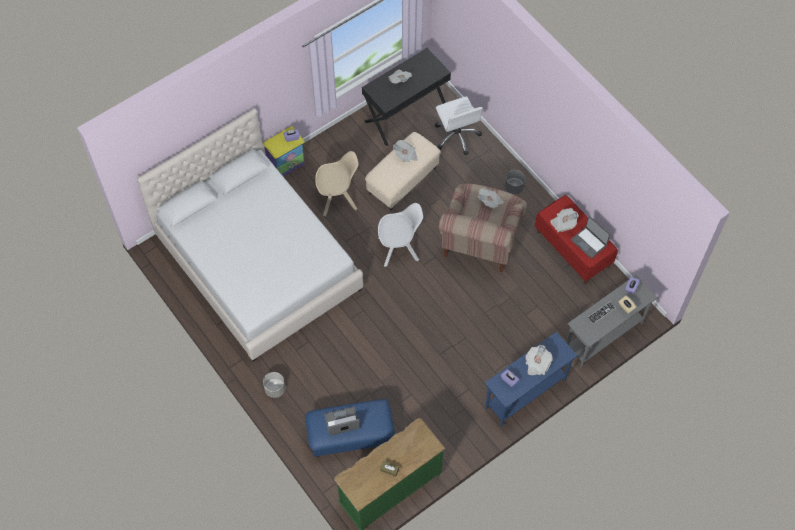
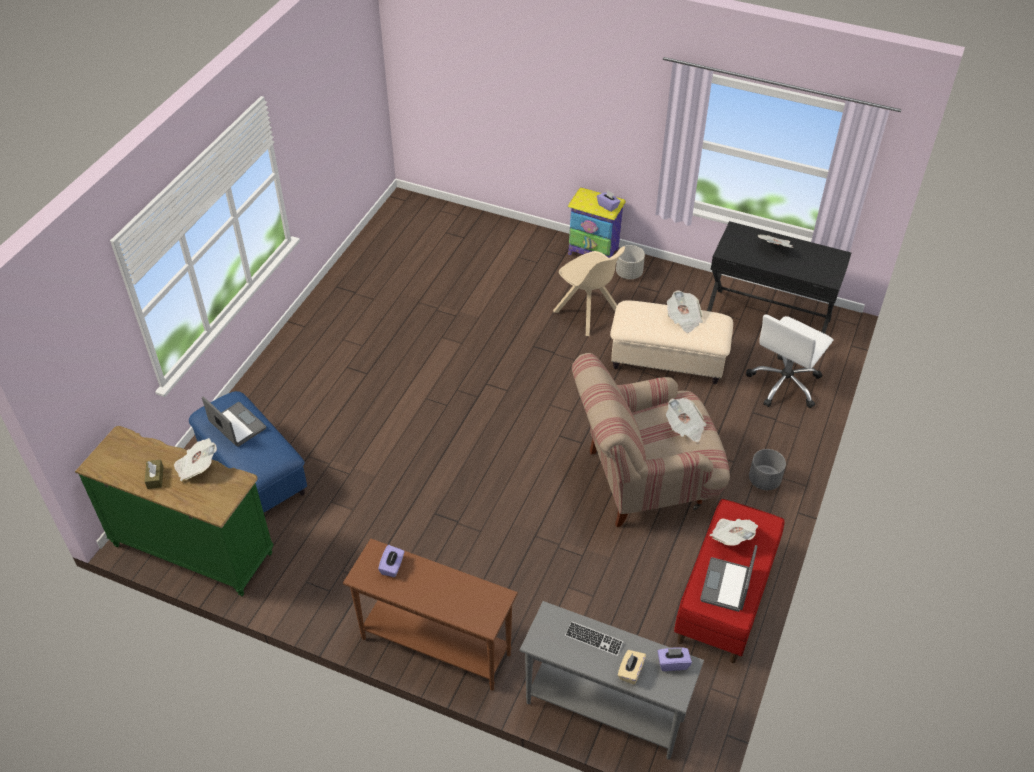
camera: 60 degrees right, 15 degrees down
white bed [137,109,364,362] -> none
grey planter [263,372,285,398] -> grey planter moved to [616,245,645,279]
white chair [378,203,423,267] -> none
blue console table [485,332,578,427] -> brown console table [343,538,518,691]
newspaper [525,345,553,375] -> newspaper moved to [174,438,217,481]

